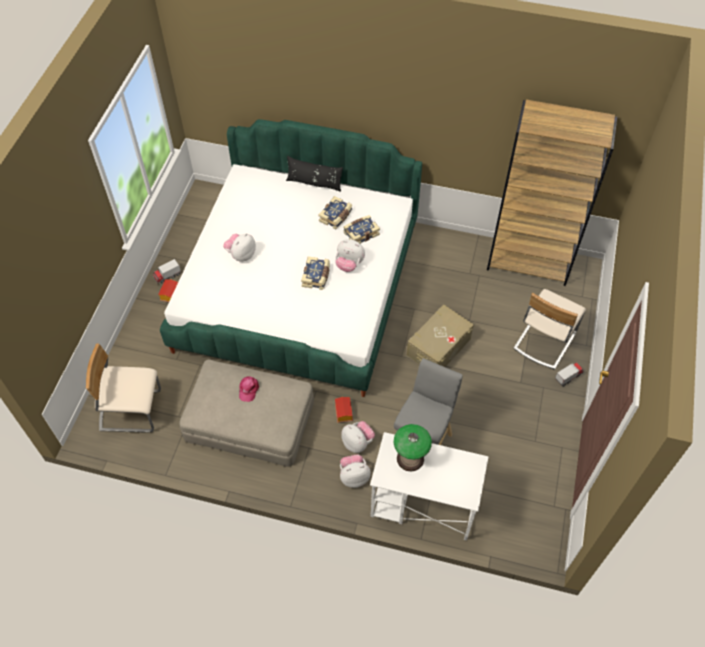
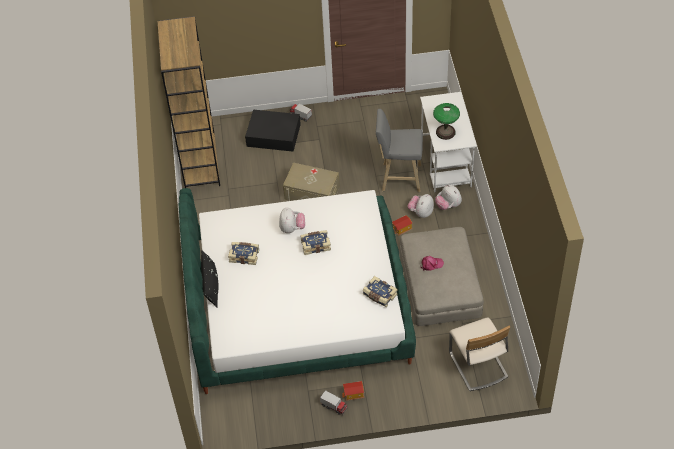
camera: 110 degrees left, 5 degrees down
plush toy [223,233,256,262] -> none
book [343,215,380,244] -> book moved to [363,276,397,307]
beige chair [513,289,586,369] -> black storage box [245,109,301,152]

